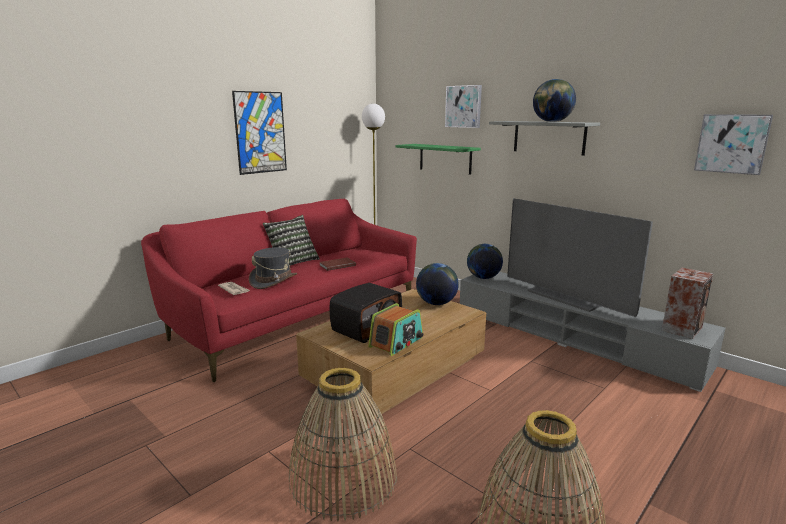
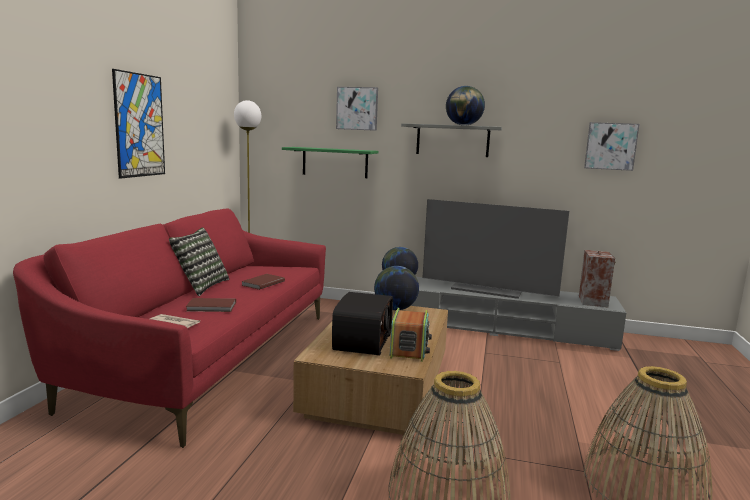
camera: 30 degrees left, 5 degrees down
grey hat [249,247,297,289] -> brown book [185,298,236,312]

